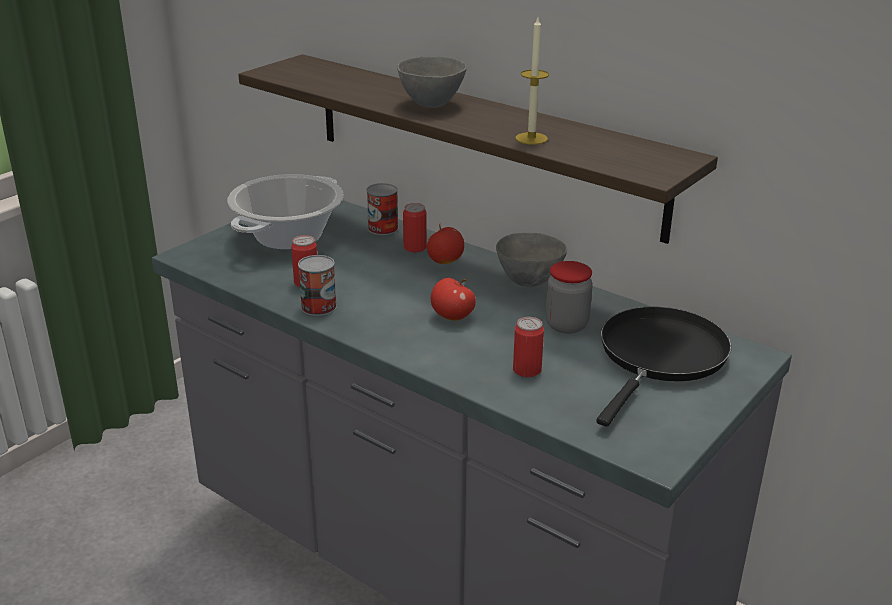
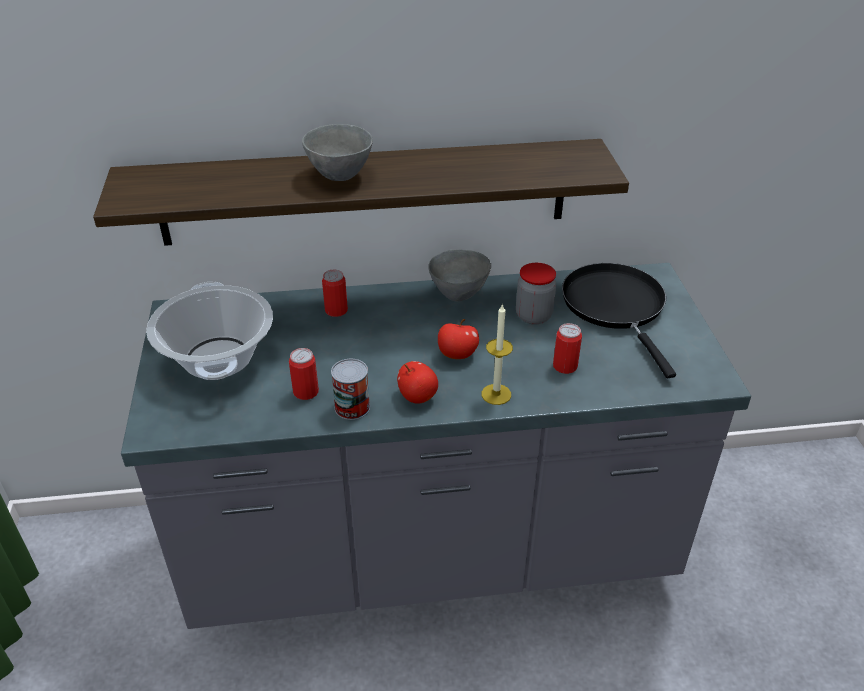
camera: 45 degrees left, 10 degrees up
can [366,183,398,235] -> none
apple [427,223,464,264] -> apple moved to [397,361,438,404]
candle [516,17,549,145] -> candle moved to [482,304,513,405]

